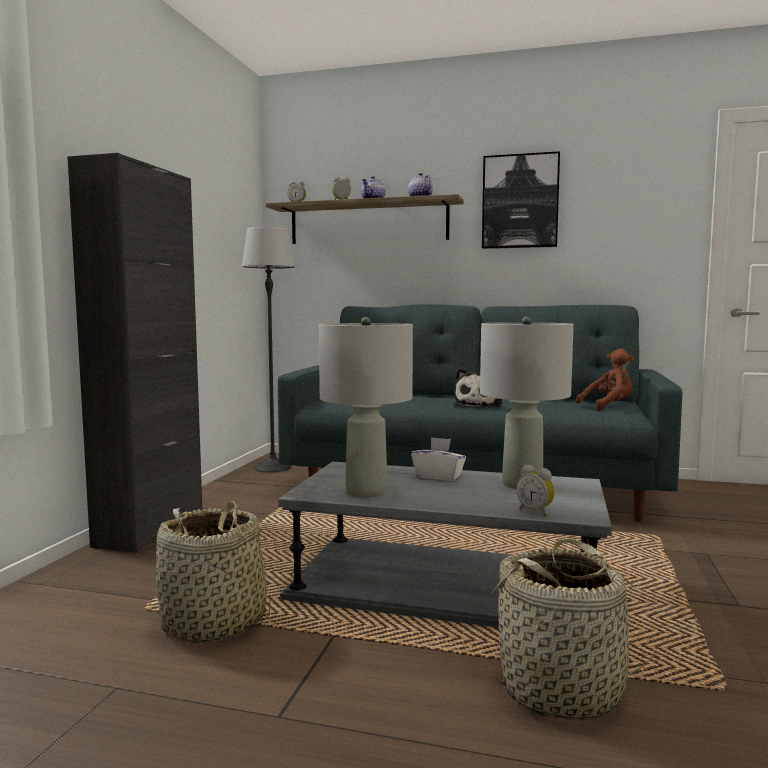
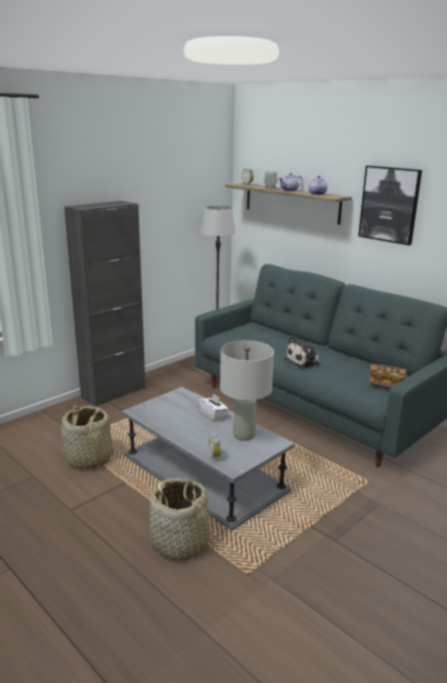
camera: 30 degrees right, 15 degrees up
grey table lamp [319,317,413,498] -> none
brown plush toy [576,349,634,411] -> book [368,364,407,387]

